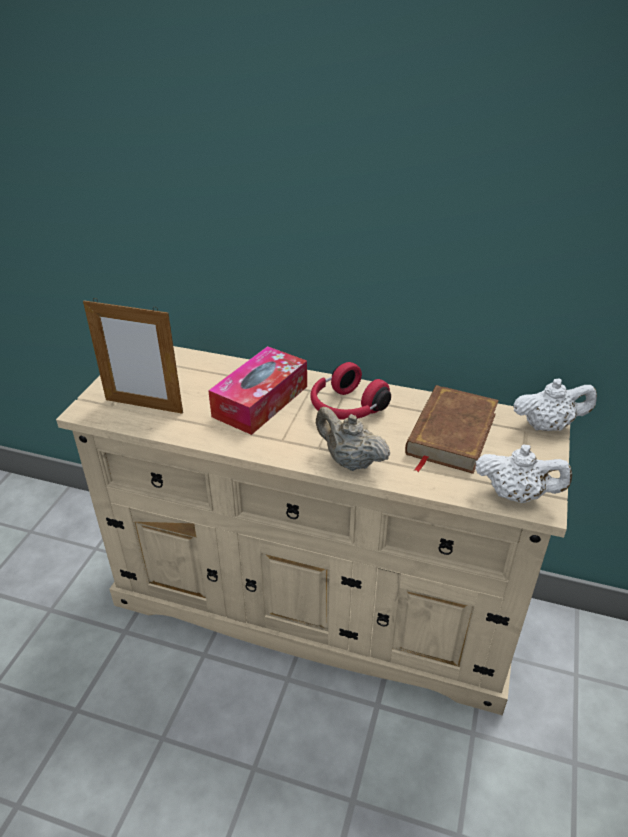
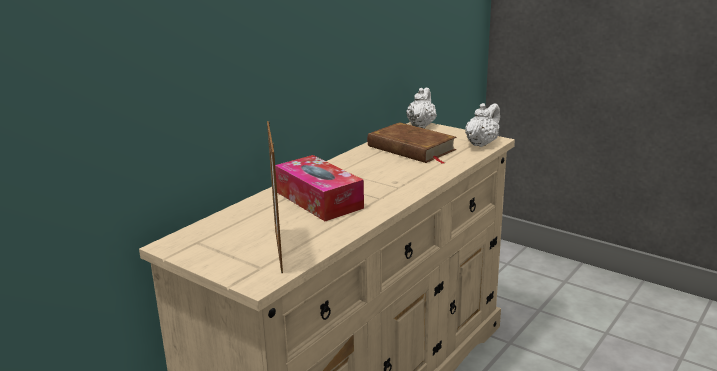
camera: 70 degrees left, 15 degrees down
picture frame [83,298,183,414] -> picture frame turned 135 degrees clockwise [267,121,283,273]
red headphones [310,362,391,420] -> none
beige teapot [316,407,391,471] -> none

